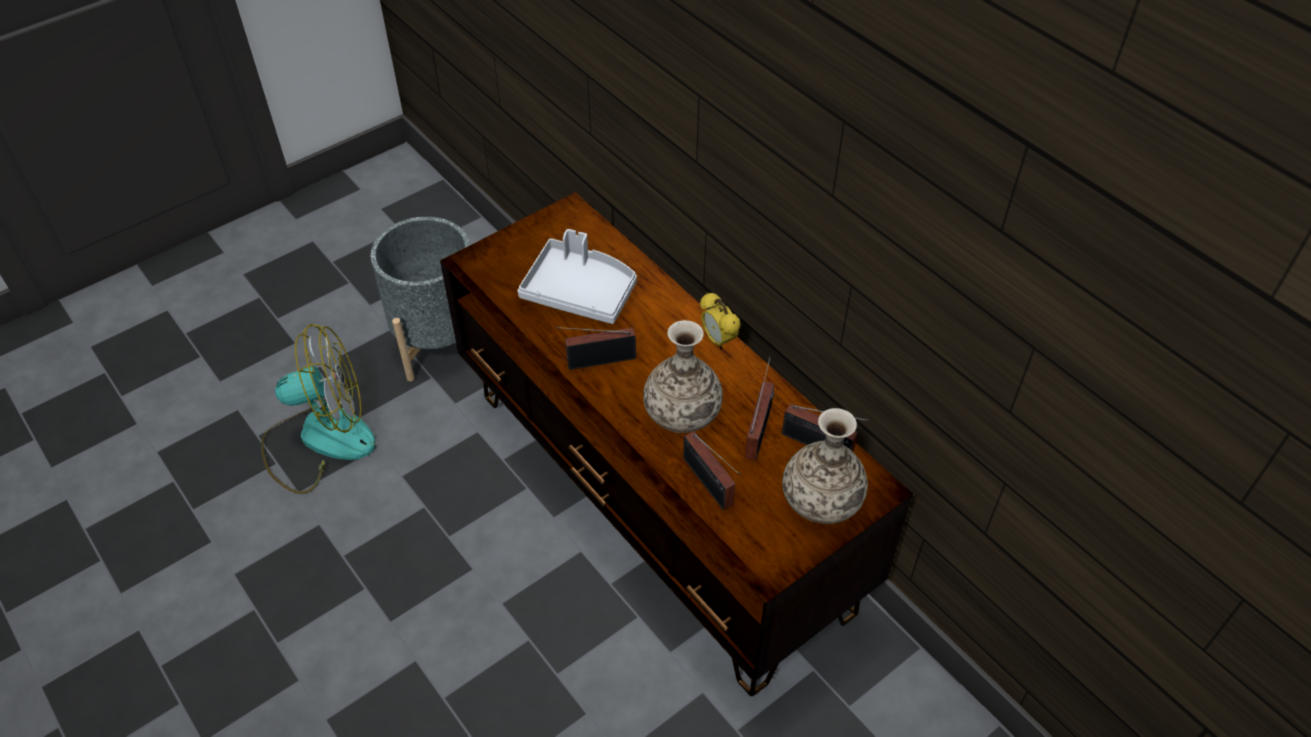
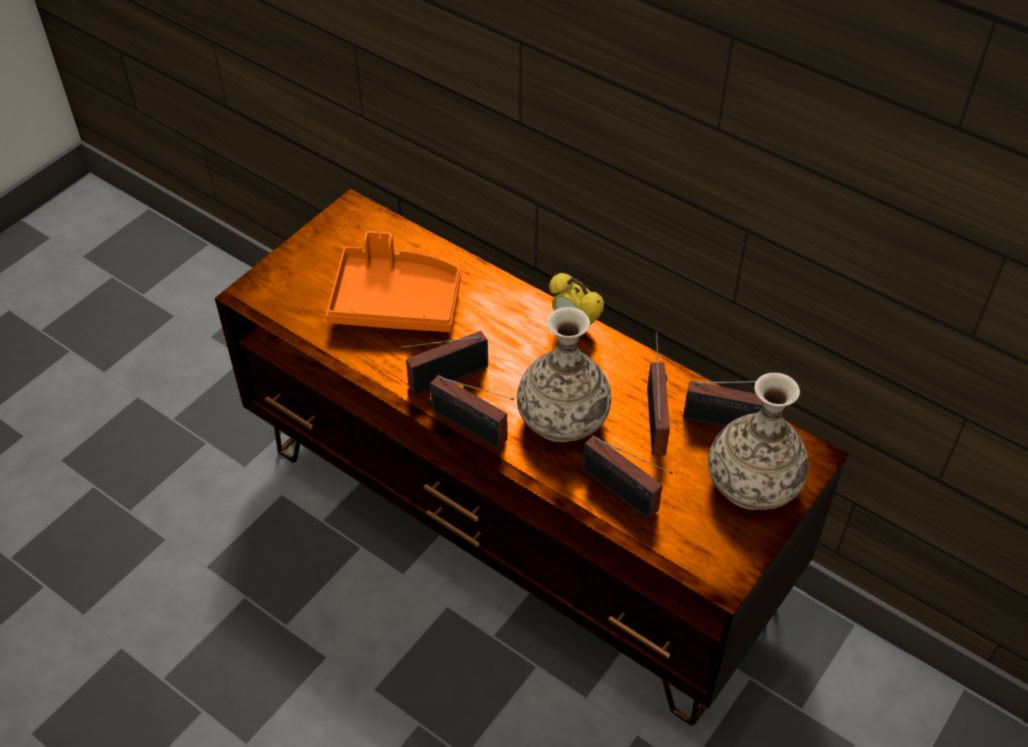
camera: 15 degrees left, 0 degrees up
fan [261,324,375,494] -> none
grey planter [370,217,470,381] -> none
grey tray [517,229,637,324] -> orange tray [326,231,461,332]
none -> radio [430,375,514,449]

